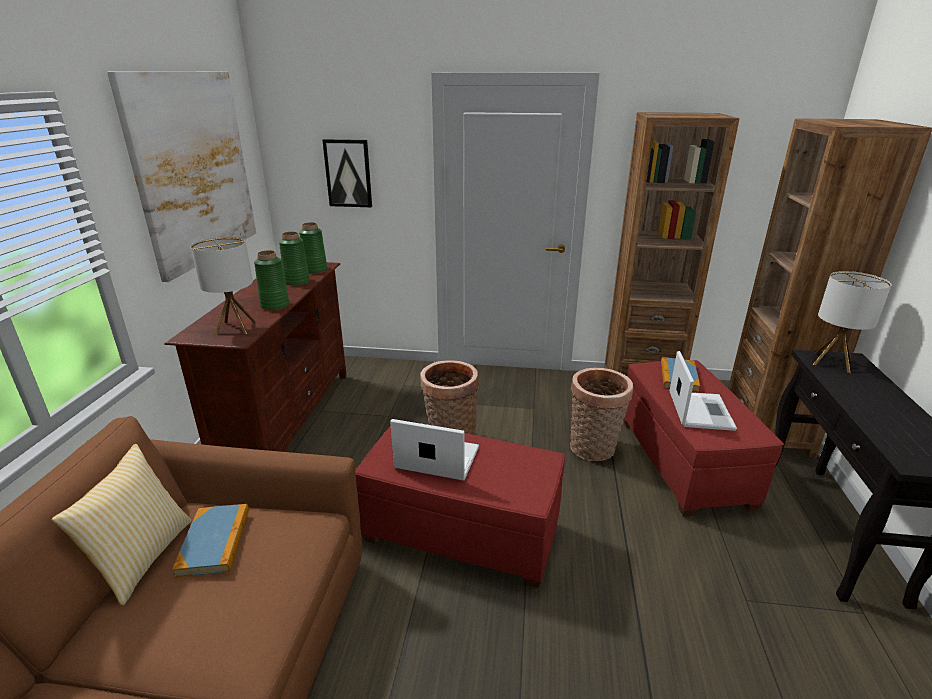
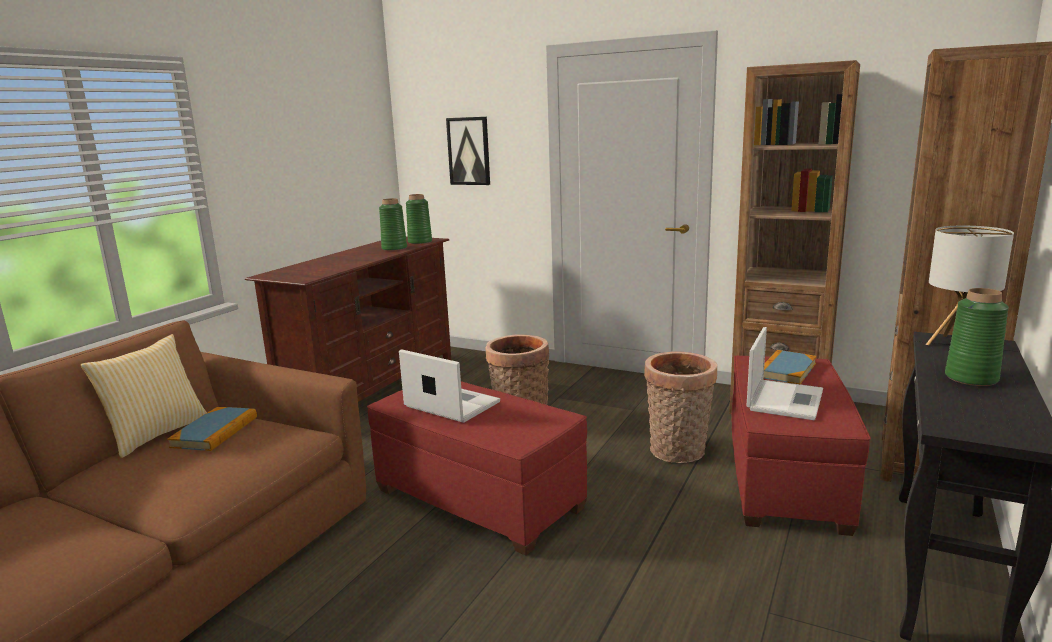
camera: 20 degrees right, 10 degrees down
picture [107,71,256,282] -> none
table lamp [191,237,256,335] -> none
green vase [254,250,290,310] -> green vase moved to [945,288,1009,386]

